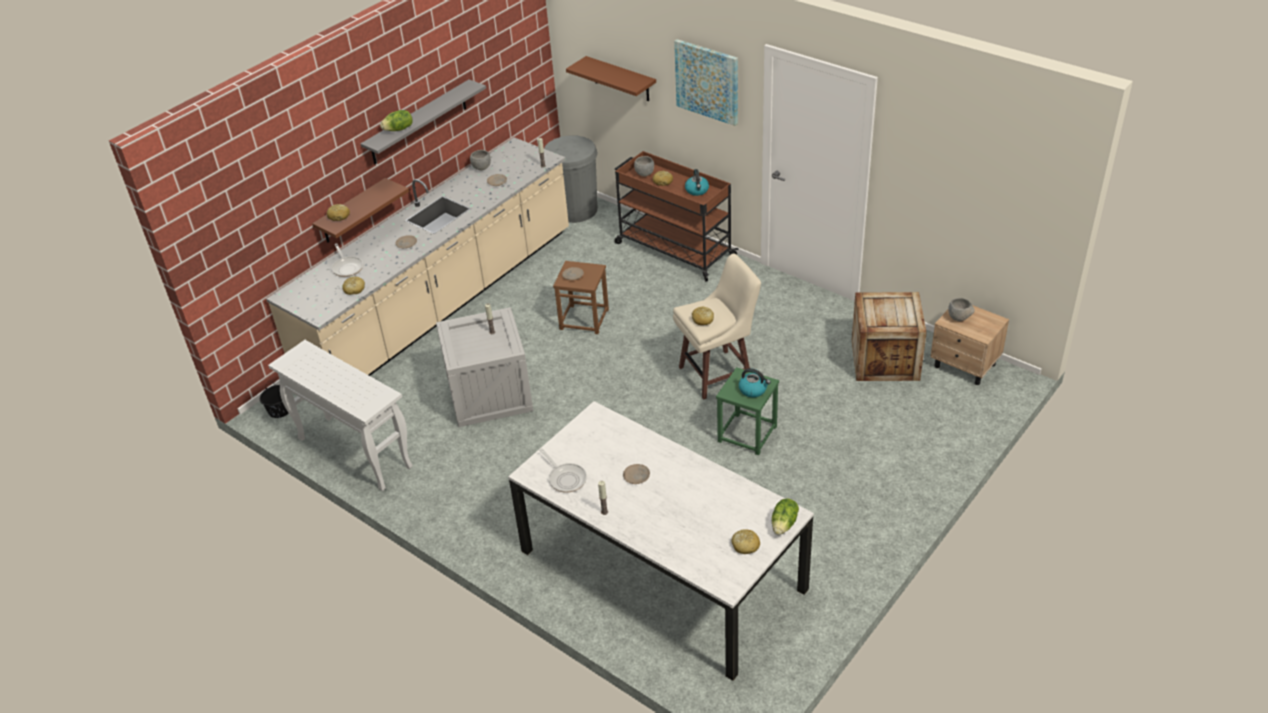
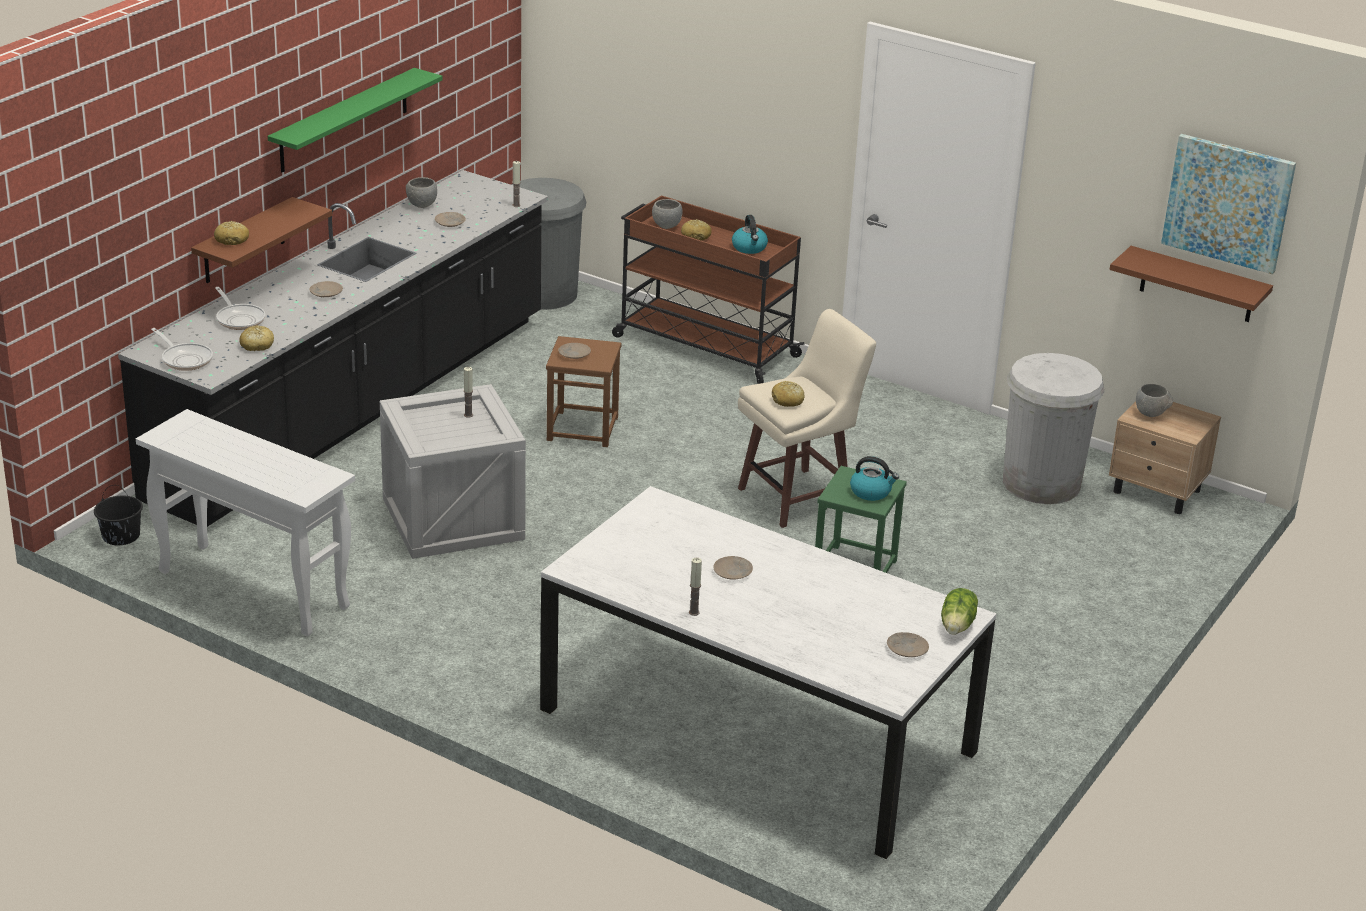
camera: 10 degrees left, 10 degrees down
beige counter [266,137,569,376] -> black counter [118,170,548,527]
grey shelf [361,79,486,164] -> green shelf [268,68,443,172]
lettuce [380,110,413,131] -> none
frying pan [539,448,587,493] -> frying pan moved to [151,328,213,371]
brown shelf [566,56,656,101] -> brown shelf moved to [1110,246,1273,322]
picture [674,39,738,126] -> picture moved to [1161,134,1296,274]
bread [732,529,760,554] -> beige plate [887,632,929,657]
crate [852,292,927,381] -> white trash can [1003,353,1104,504]

